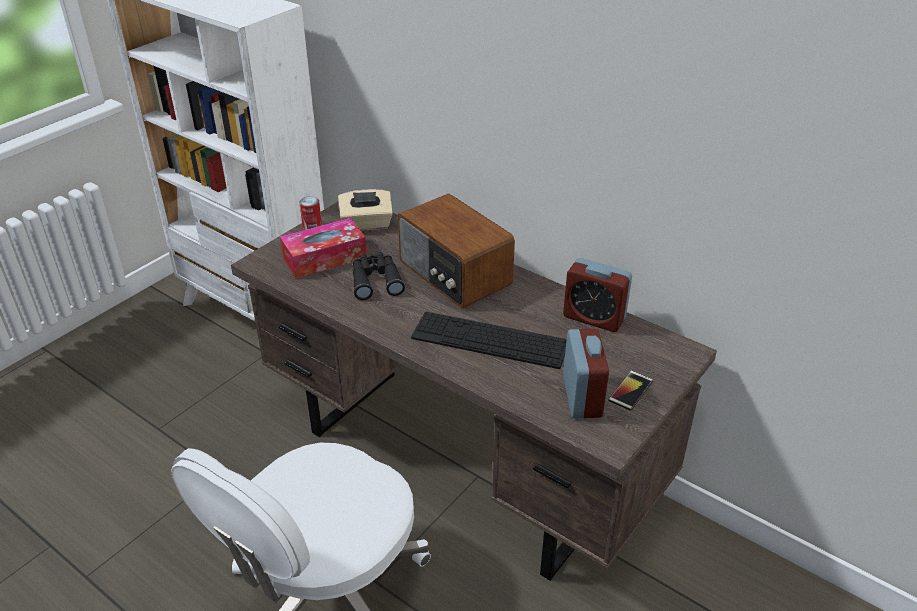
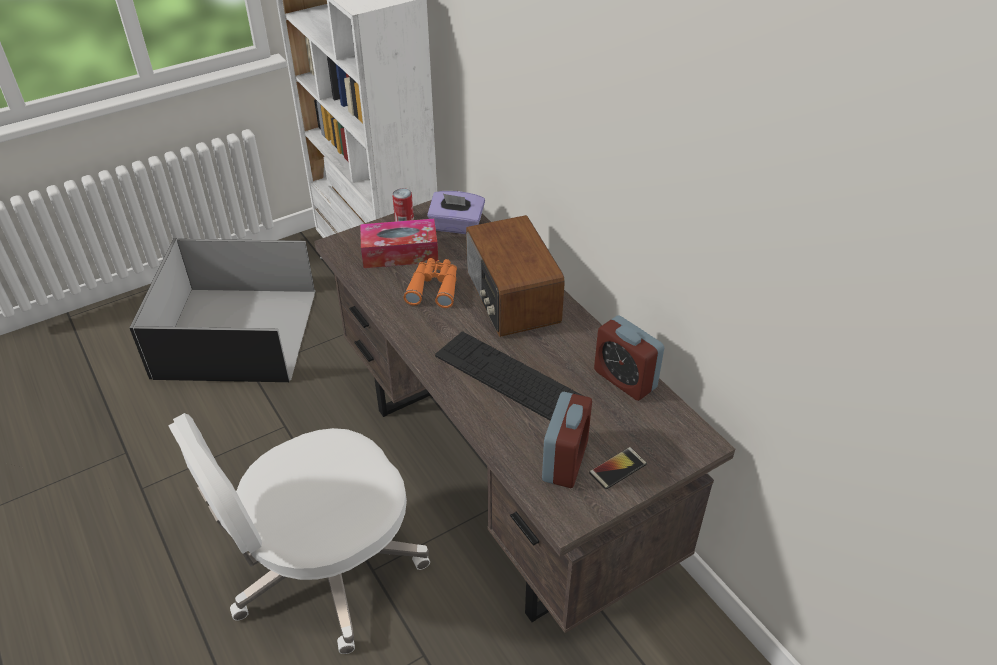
camera: 20 degrees right, 5 degrees up
beige tissue box [338,189,393,231] -> purple tissue box [427,191,485,234]
black binoculars [353,252,405,300] -> orange binoculars [404,258,457,308]
none -> black storage box [129,238,316,382]

